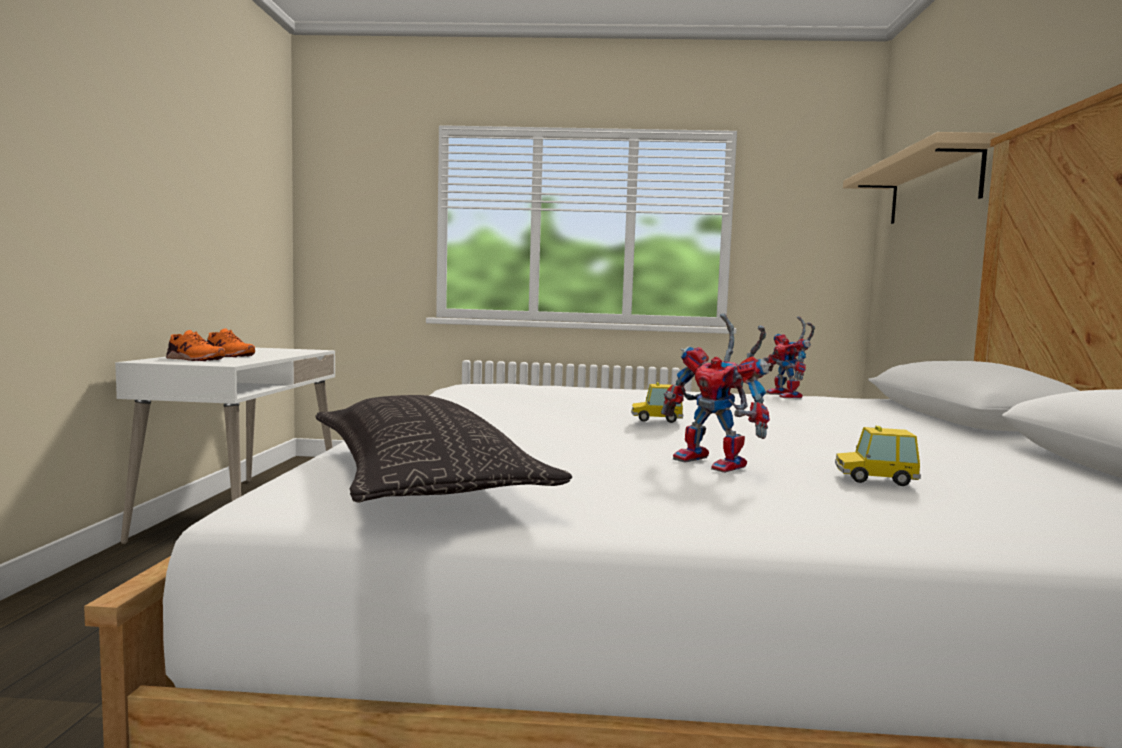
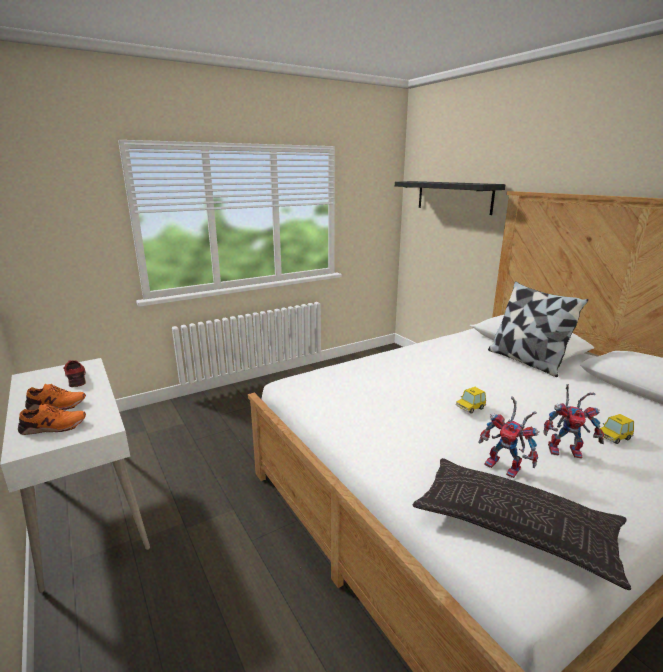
camera: 35 degrees left, 15 degrees up
toy robot [763,316,815,398] -> toy robot moved to [478,397,540,478]
beige shelf [843,132,1001,224] -> black shelf [395,181,506,215]
none -> red shoe [63,360,86,387]
none -> pillow [488,281,588,377]

